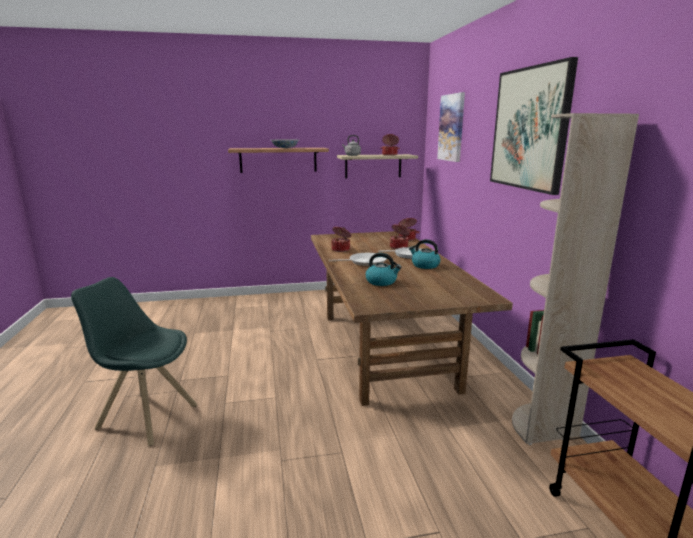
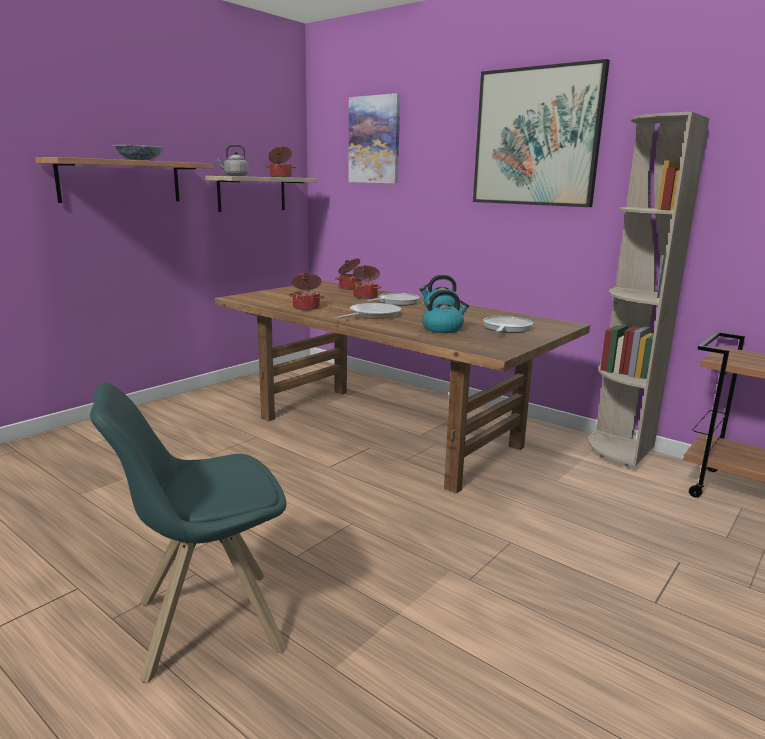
camera: 40 degrees left, 0 degrees up
none -> frying pan [483,316,533,333]

